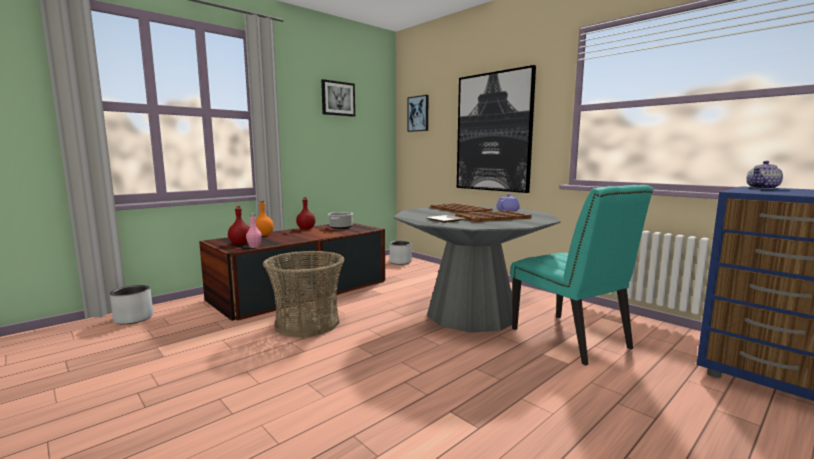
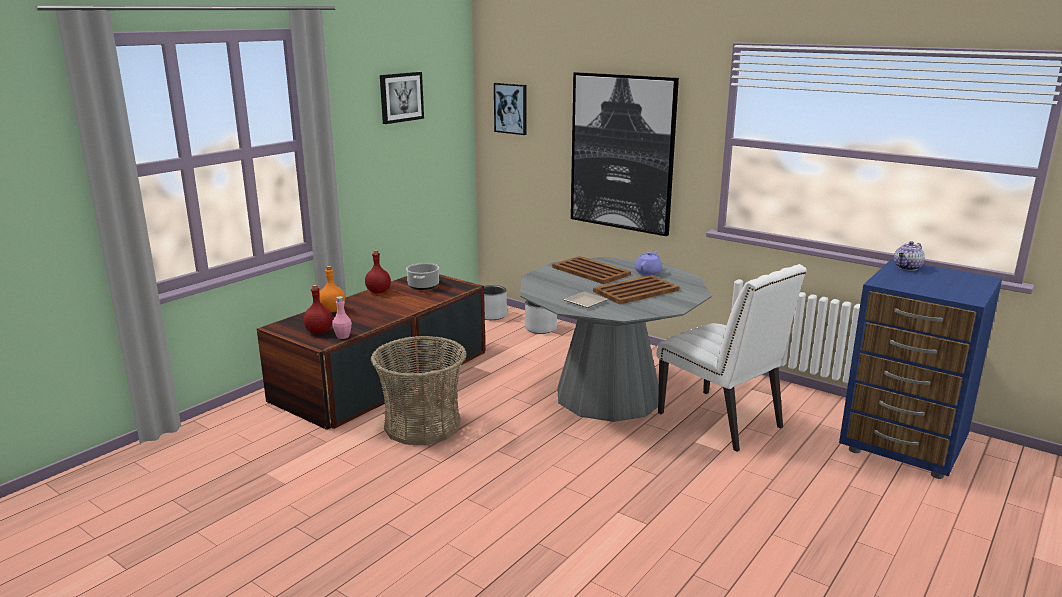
camera: 10 degrees left, 10 degrees up
grey planter [110,285,153,325] -> grey planter moved to [525,300,557,334]
turquoise chair [510,185,653,366] -> white chair [656,264,807,452]

